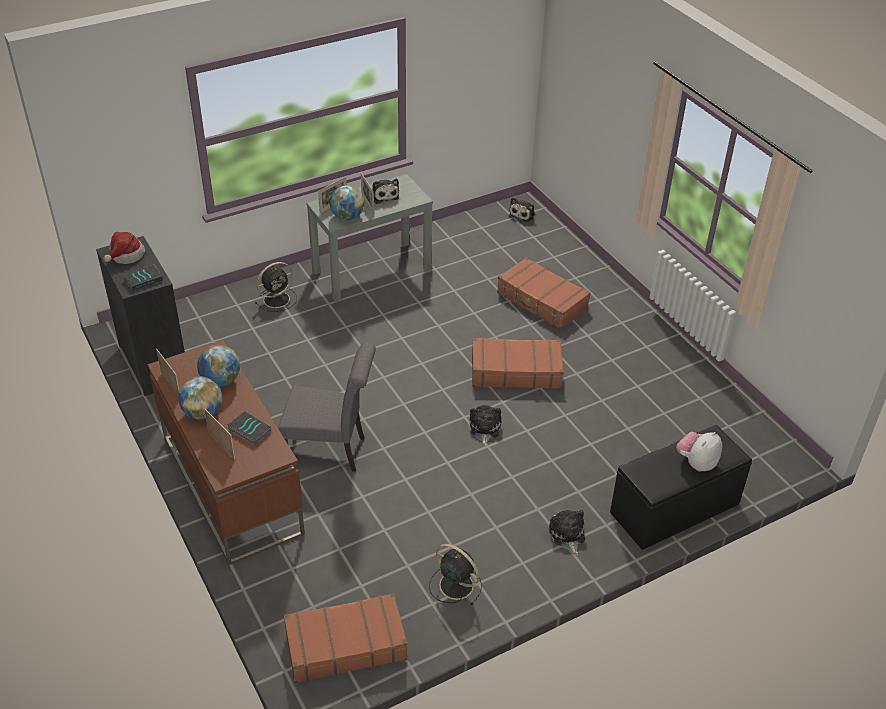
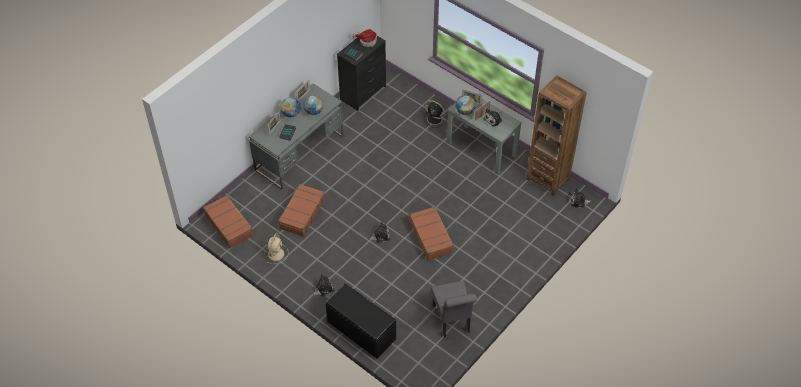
camera: 70 degrees right, 10 degrees up
brown desk [148,340,305,565] -> grey desk [248,84,344,190]
grey chair [278,342,376,472] -> grey chair moved to [431,281,477,338]
black fan [429,544,482,606] -> beige fan [265,233,288,264]
brown suitcase [497,257,590,330] -> brown suitcase moved to [278,184,325,237]
plush toy [676,432,722,471] -> none
none -> brown bookcase [526,75,587,196]

